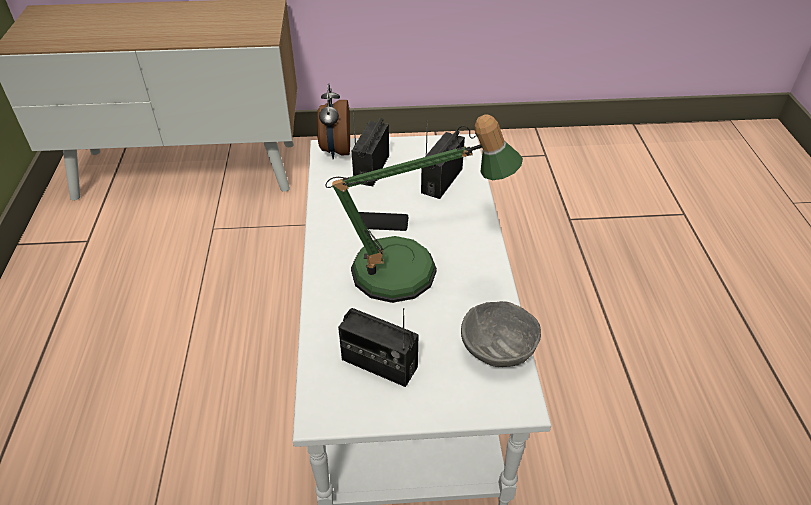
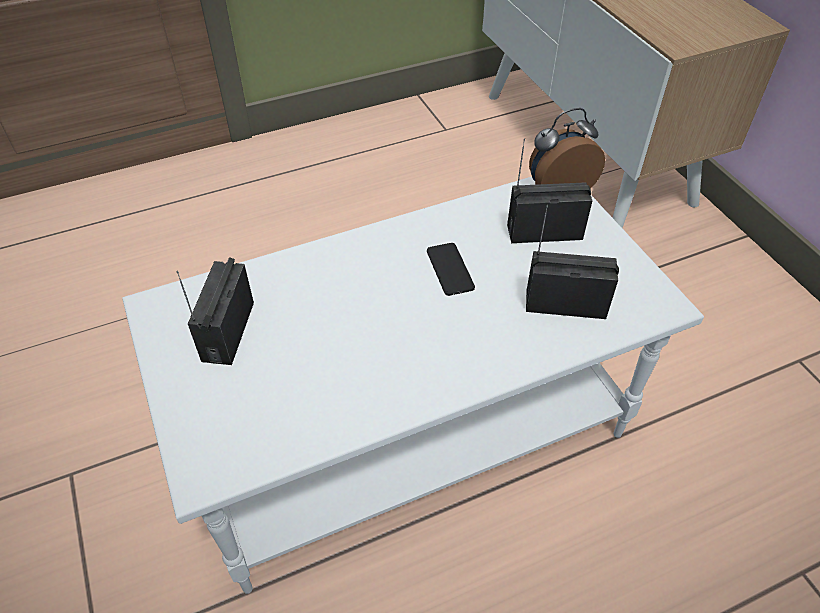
camera: 70 degrees right, 5 degrees up
table lamp [325,114,523,303] -> none
grey bowl [461,301,541,367] -> none

